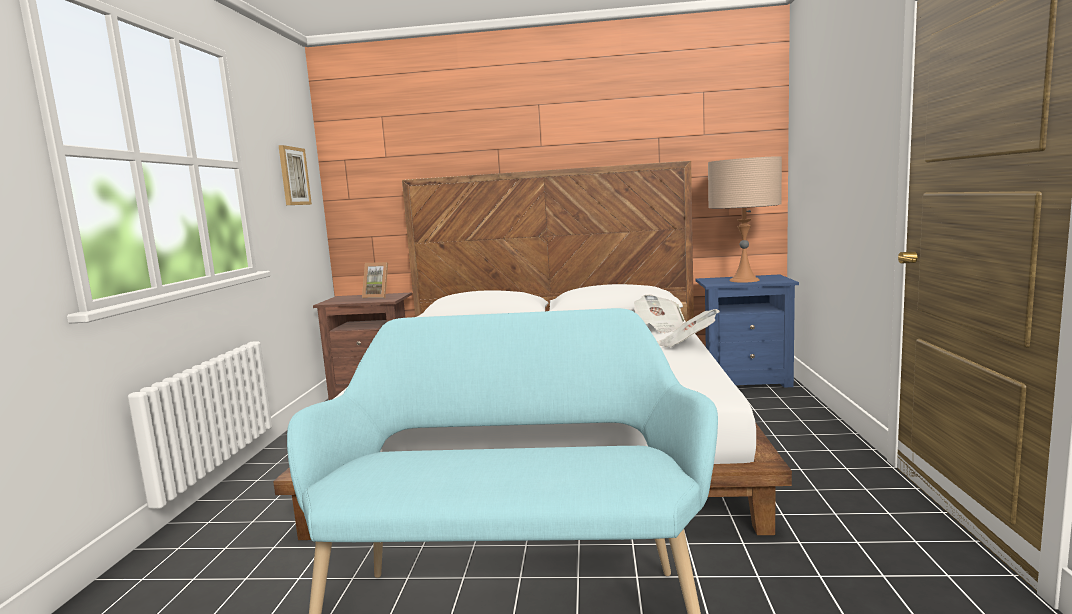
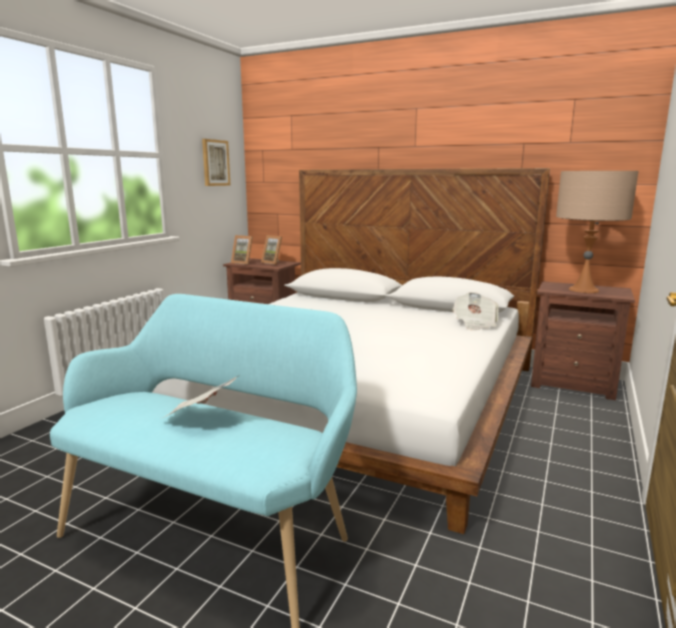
camera: 20 degrees right, 5 degrees up
newspaper [658,309,720,347] -> newspaper moved to [163,375,240,418]
blue nightstand [695,274,799,388] -> brown nightstand [531,281,635,400]
none -> picture frame [231,235,253,265]

